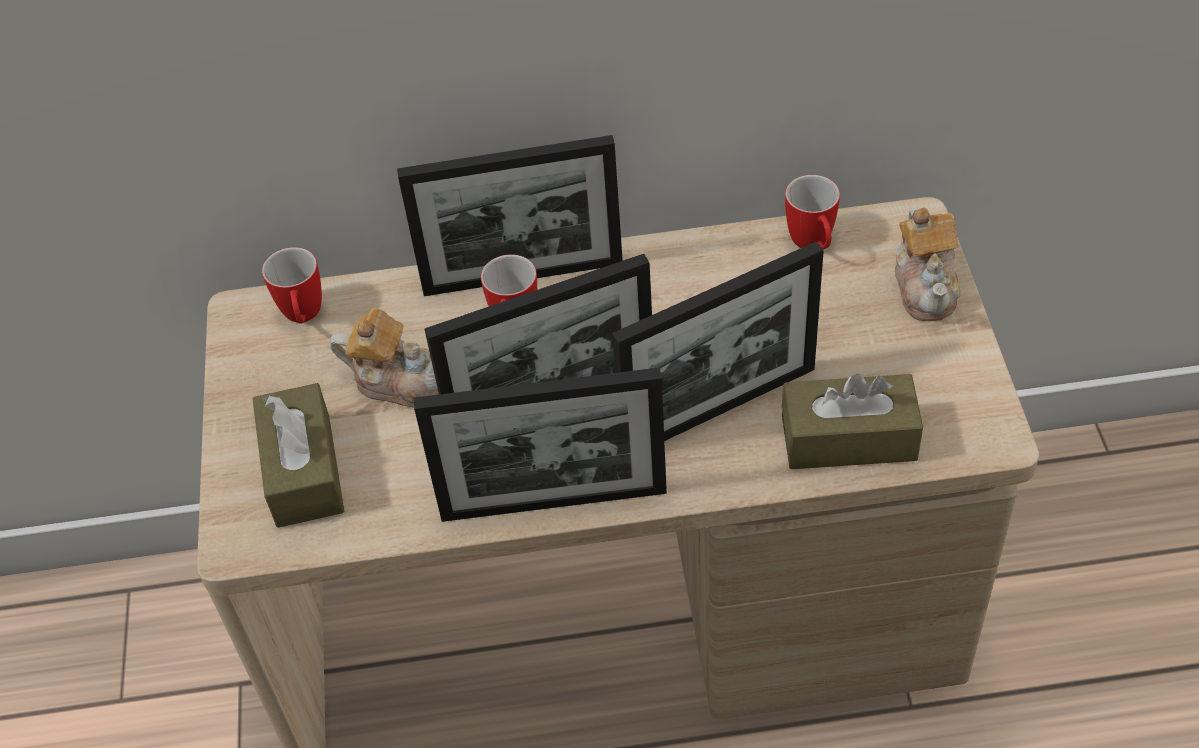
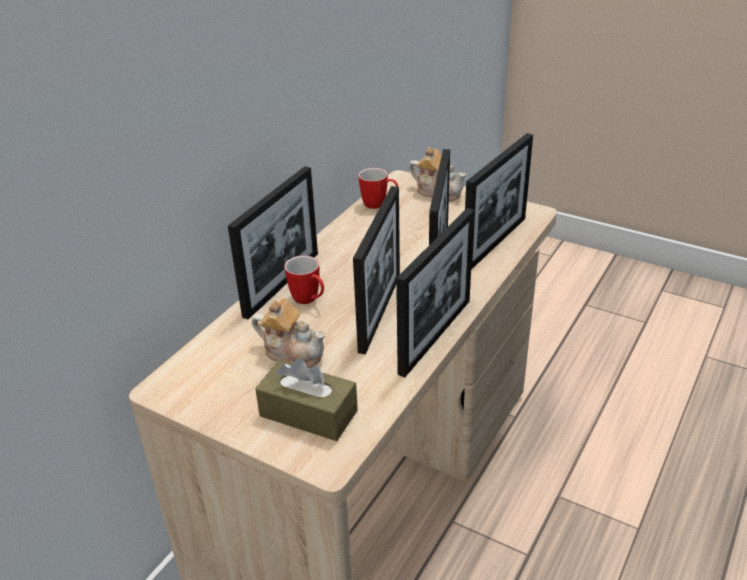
camera: 55 degrees left, 15 degrees down
mug [262,247,322,324] -> none
teapot [330,308,439,408] -> teapot turned 60 degrees clockwise [252,298,326,368]
brown tissue box [782,374,923,469] -> picture frame [465,133,533,270]

